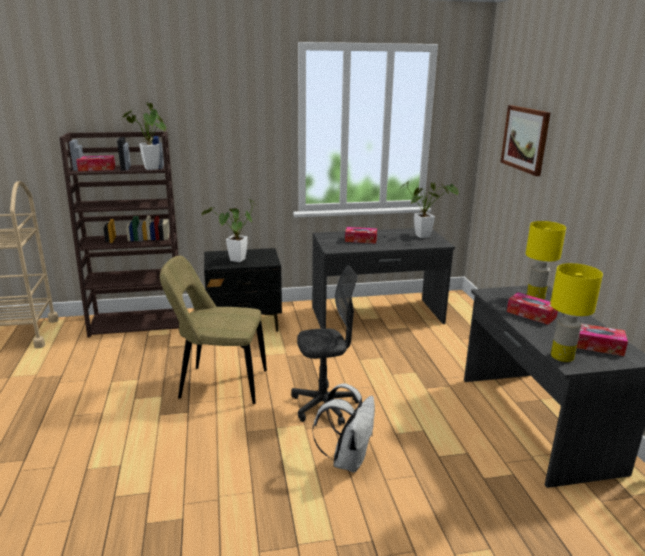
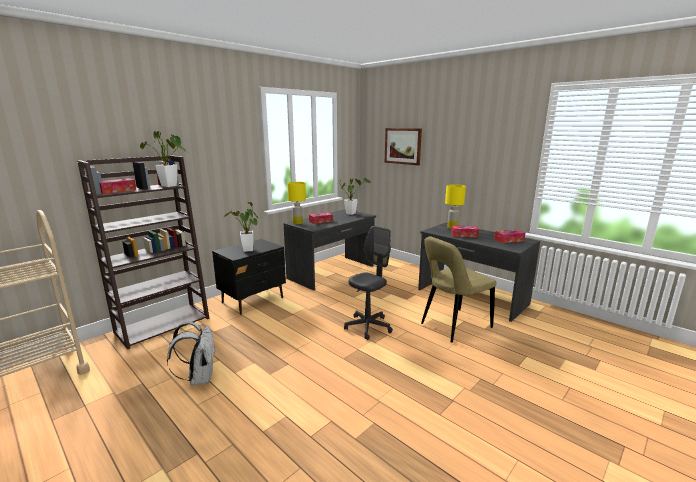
camera: 35 degrees left, 5 degrees down
beige chair [160,256,267,404] -> beige chair moved to [421,236,496,343]
white backpack [312,383,375,473] -> white backpack moved to [167,322,216,386]
yellow table lamp [550,263,603,362] -> yellow table lamp moved to [287,182,306,225]

